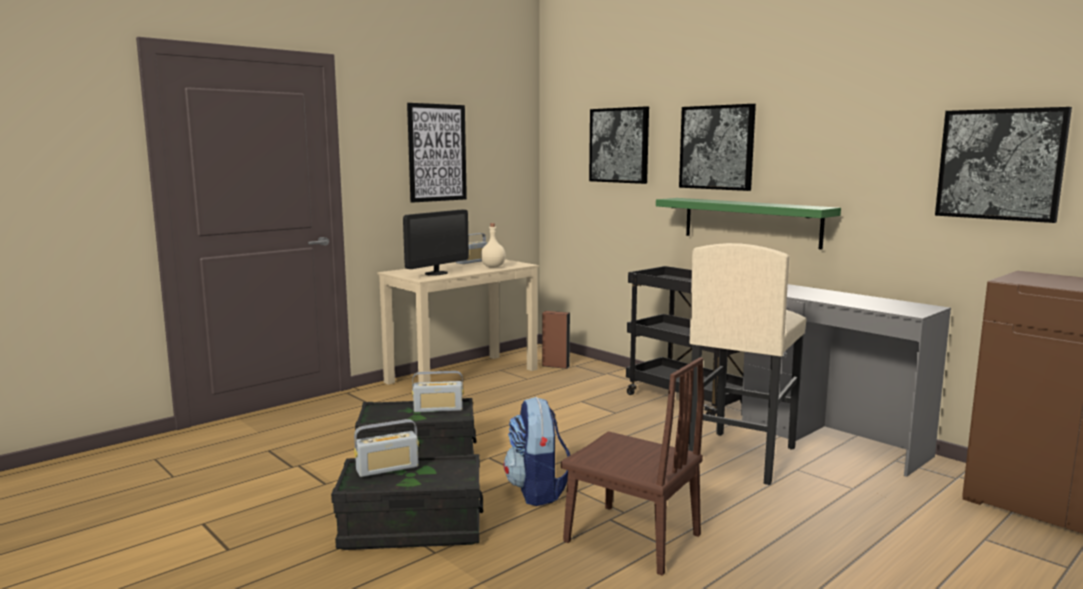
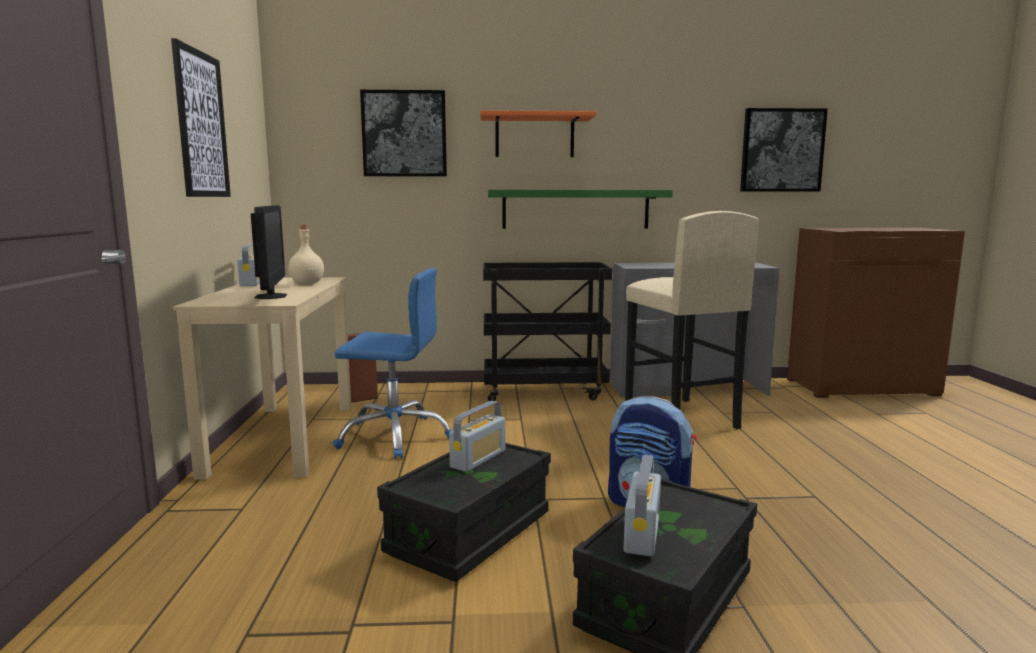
camera: 50 degrees left, 0 degrees up
brown chair [561,357,704,576] -> none
picture [679,104,756,191] -> orange shelf [480,110,596,157]
none -> blue office chair [332,268,453,459]

